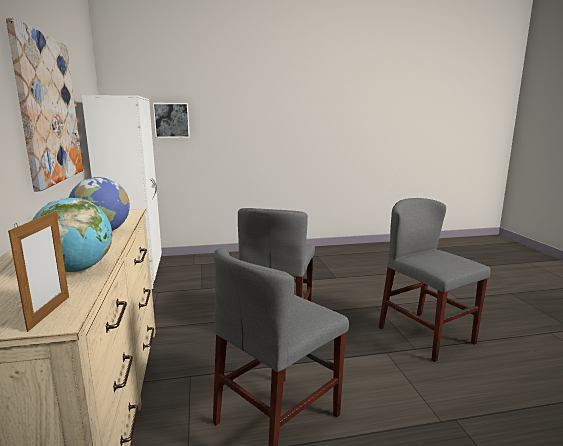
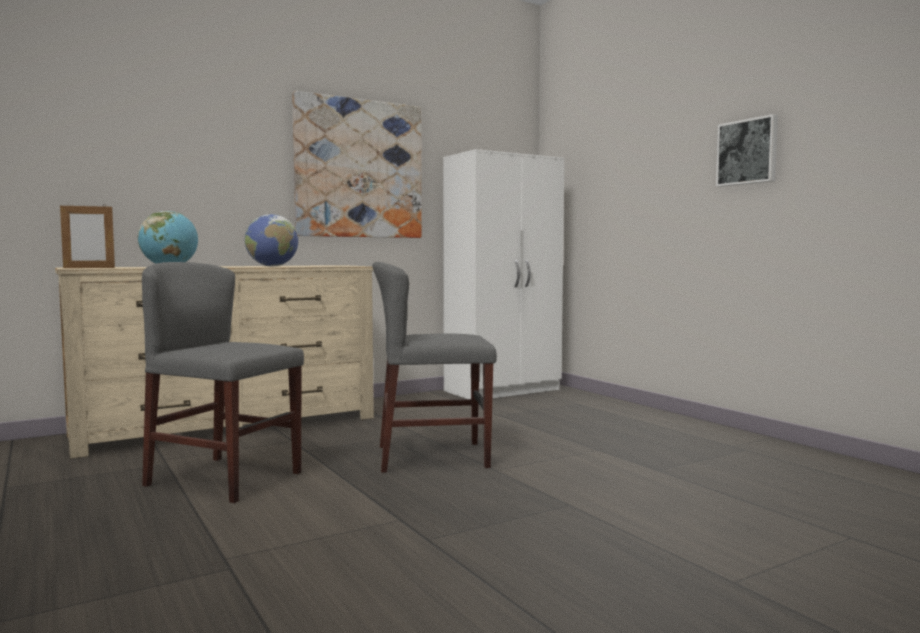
camera: 70 degrees right, 10 degrees down
picture [153,103,190,138] -> picture moved to [716,114,778,187]
grey chair [379,198,491,362] -> none

